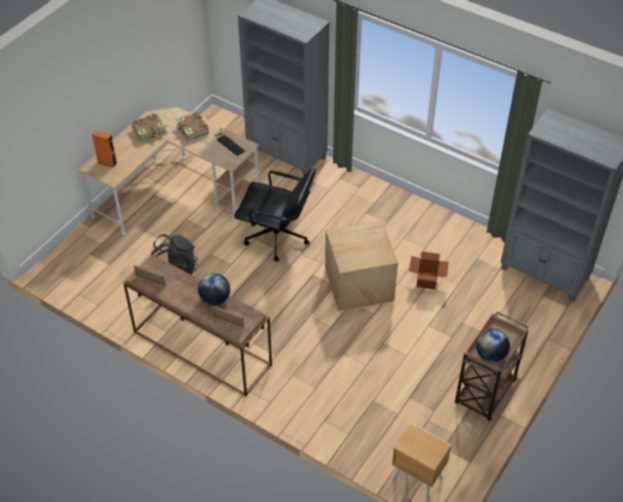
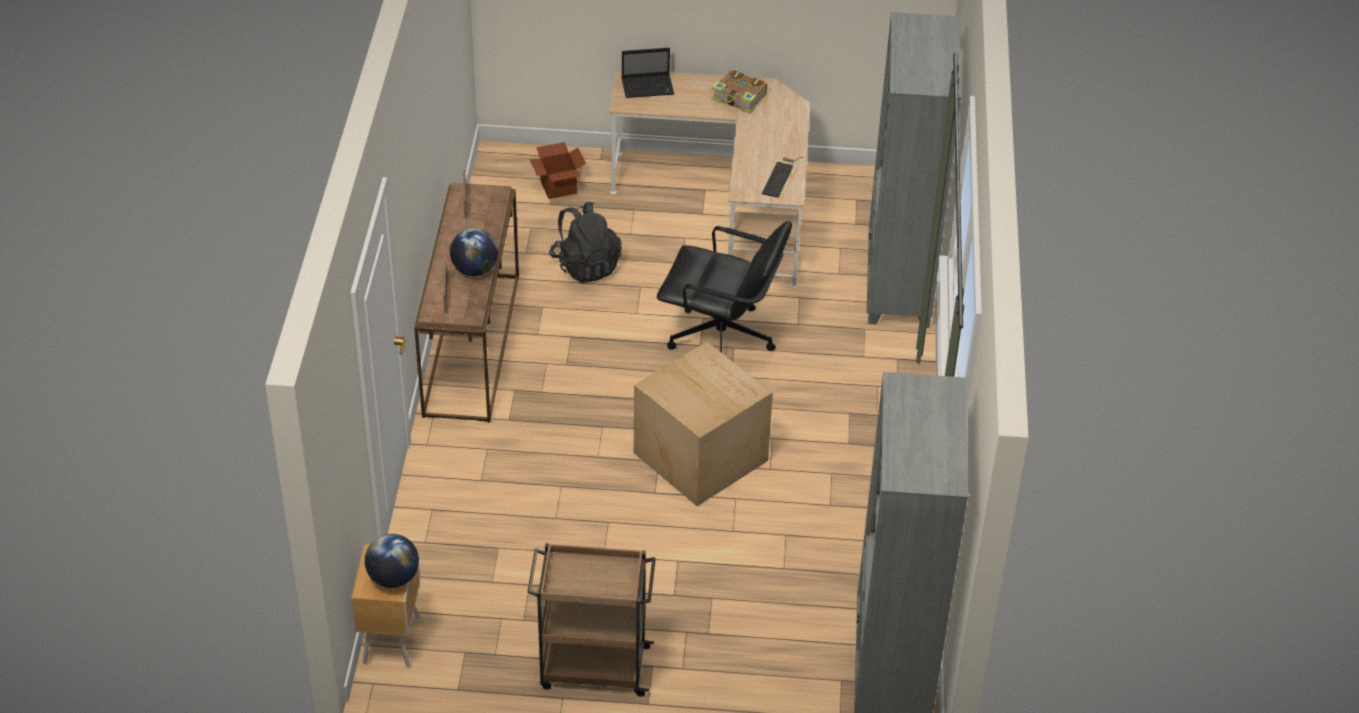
camera: 60 degrees right, 5 degrees down
orange speaker [92,131,117,167] -> laptop [621,48,674,98]
book [176,112,209,142] -> none
black office chair [234,168,316,261] -> black office chair turned 60 degrees counterclockwise [657,221,792,353]
cardboard box [409,252,449,290] -> cardboard box moved to [530,142,586,199]
globe [476,329,510,362] -> globe moved to [365,534,419,588]

